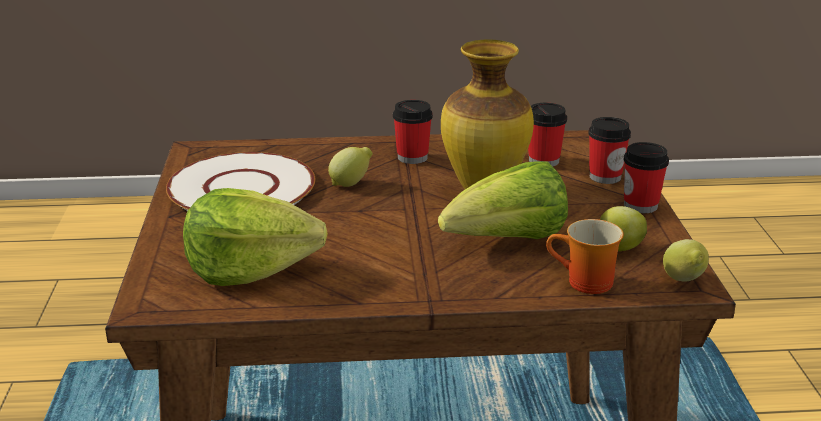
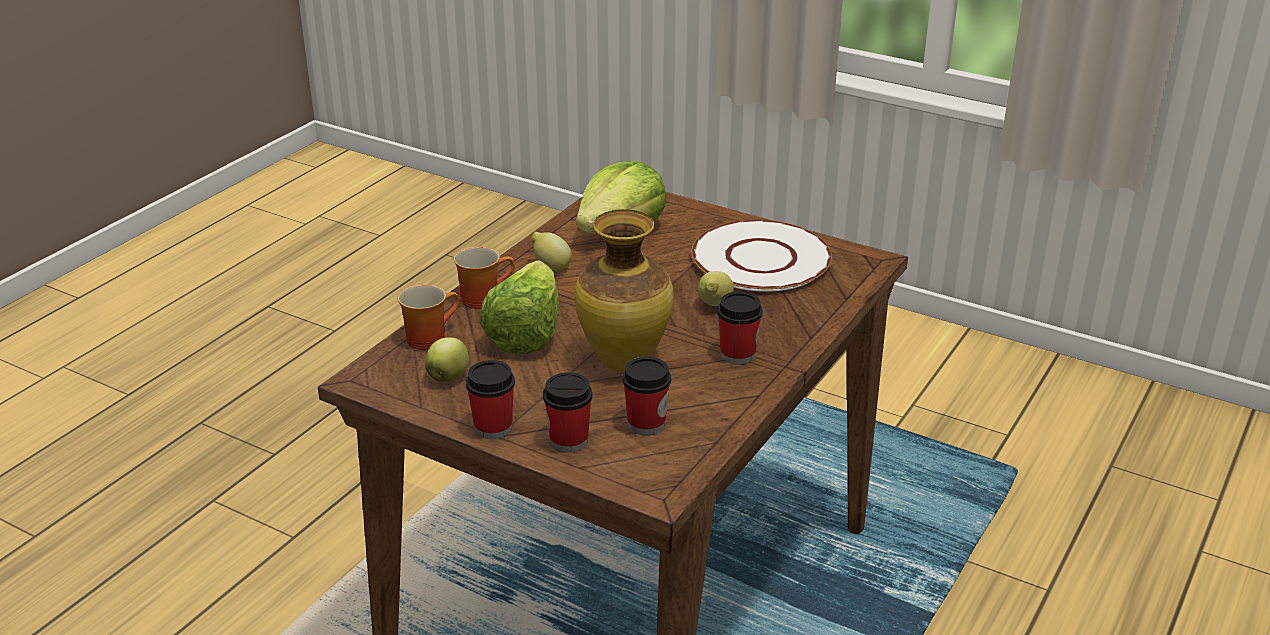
camera: 125 degrees right, 5 degrees up
lemon [663,239,709,281] -> lemon moved to [531,232,572,272]
none -> mug [453,247,515,309]

